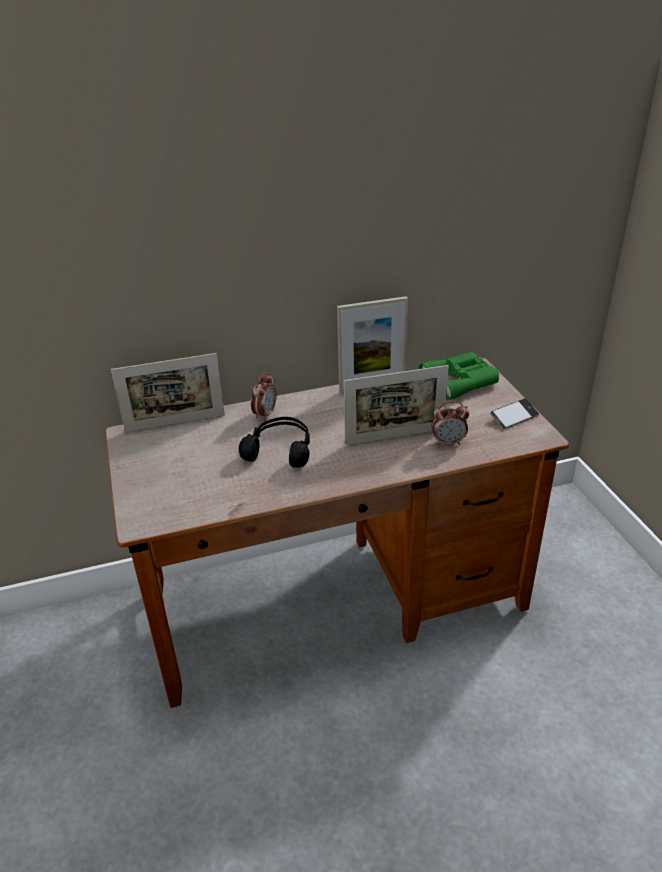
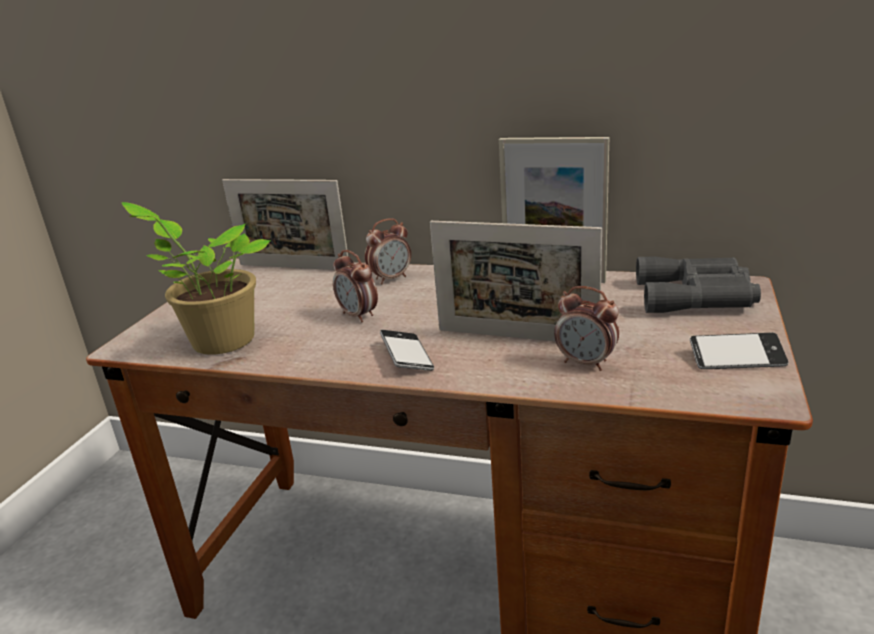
camera: 35 degrees right, 10 degrees down
black headphones [239,417,310,468] -> alarm clock [333,250,378,322]
green binoculars [419,352,499,400] -> grey binoculars [636,256,761,313]
none -> potted plant [122,202,271,355]
none -> phone [380,330,434,371]

